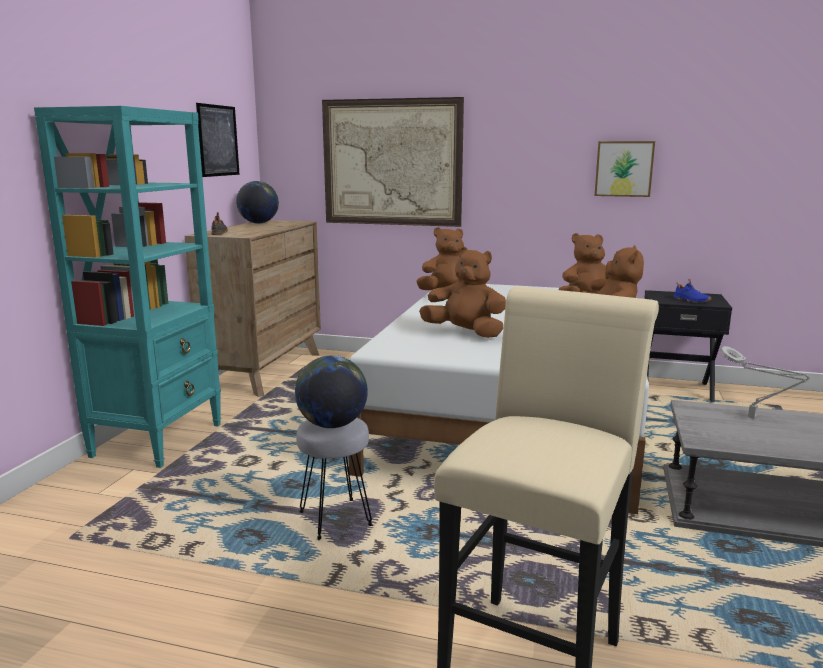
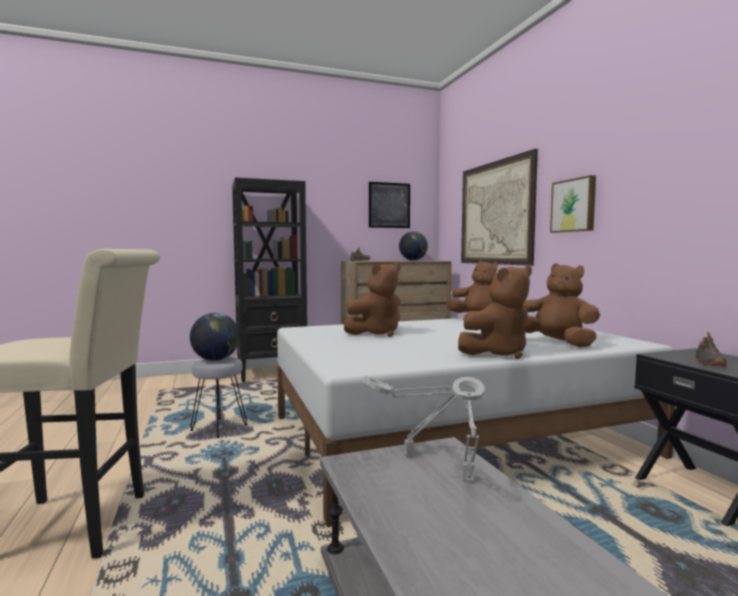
camera: 55 degrees right, 10 degrees down
turquoise bookcase [34,106,222,468] -> black bookcase [232,177,307,382]
brown plush toy [419,247,506,338] -> brown plush toy turned 60 degrees clockwise [344,263,401,337]
picture [595,141,655,197] -> picture moved to [550,175,596,233]
blue shoe [674,279,711,303] -> black shoe [695,332,727,367]
none -> grey table lamp [362,376,462,456]

